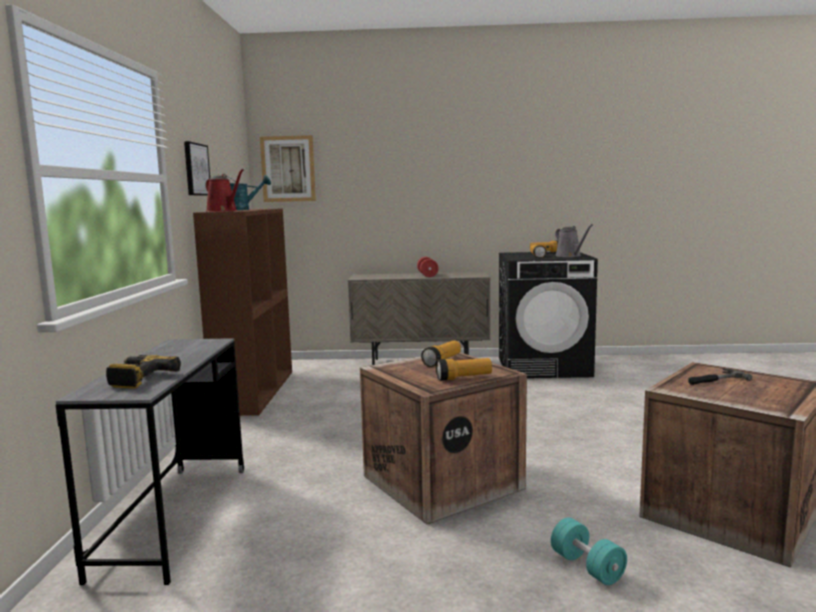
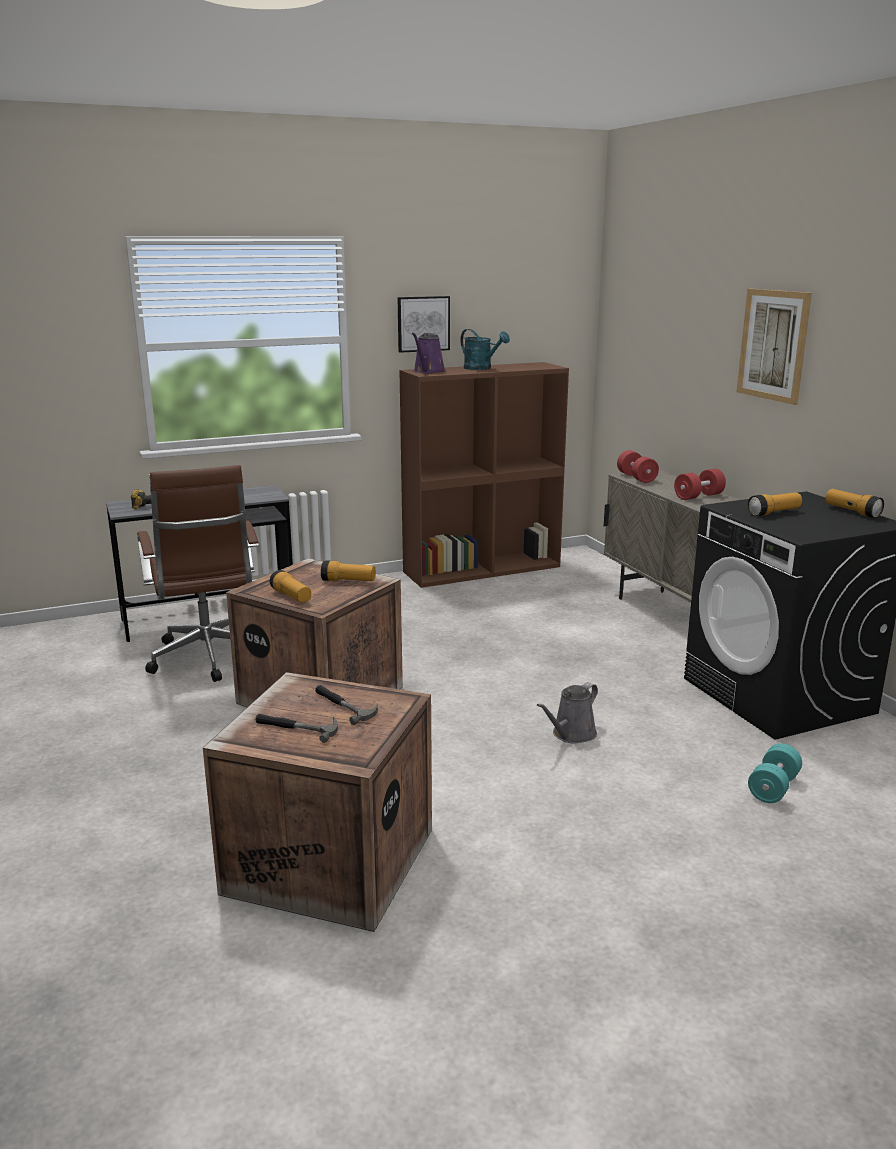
camera: 65 degrees right, 10 degrees up
red watering can [206,169,244,212] -> purple watering can [412,333,446,373]
picture [260,135,316,202] -> picture moved to [737,289,812,405]
turquoise dumbbell [551,518,627,585] -> turquoise dumbbell moved to [748,744,802,803]
grey watering can [555,224,593,257] -> grey watering can moved to [537,683,598,744]
none -> brown office chair [137,465,259,682]
none -> hammer [256,714,338,743]
none -> red dumbbell [617,450,659,483]

